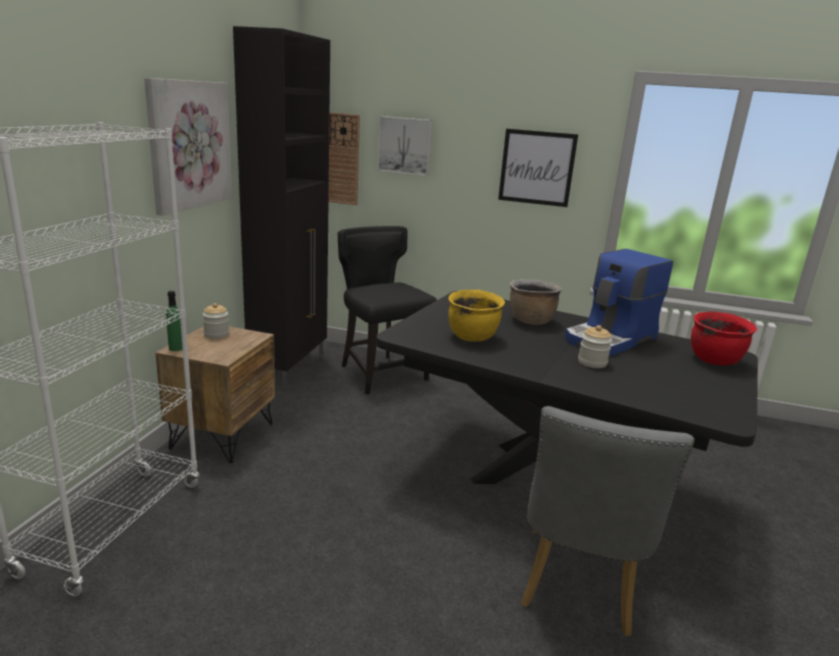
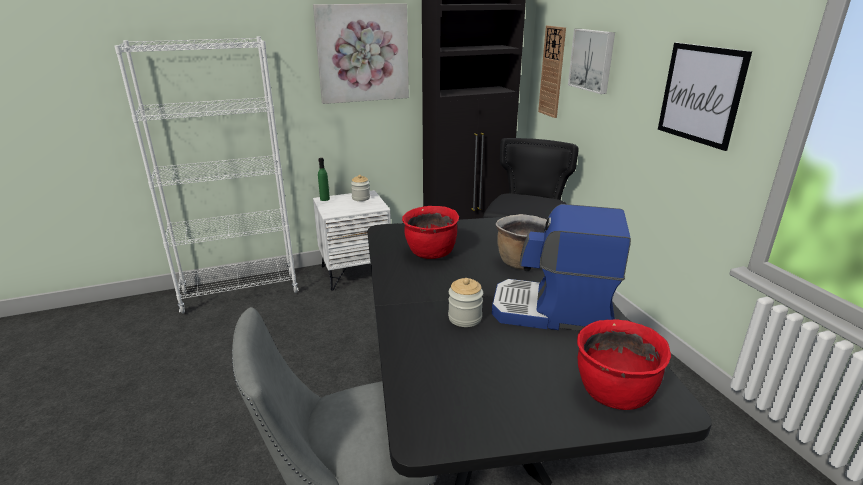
camera: 55 degrees right, 5 degrees up
brown nightstand [155,326,275,463] -> white nightstand [313,190,391,291]
yellow cooking pot [448,290,505,342] -> red cooking pot [402,206,459,259]

